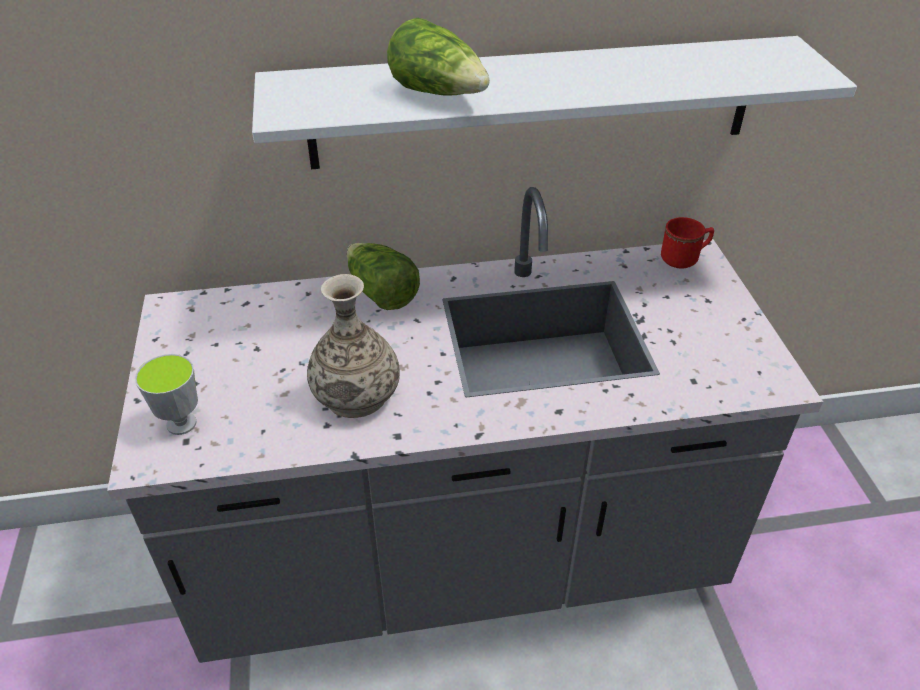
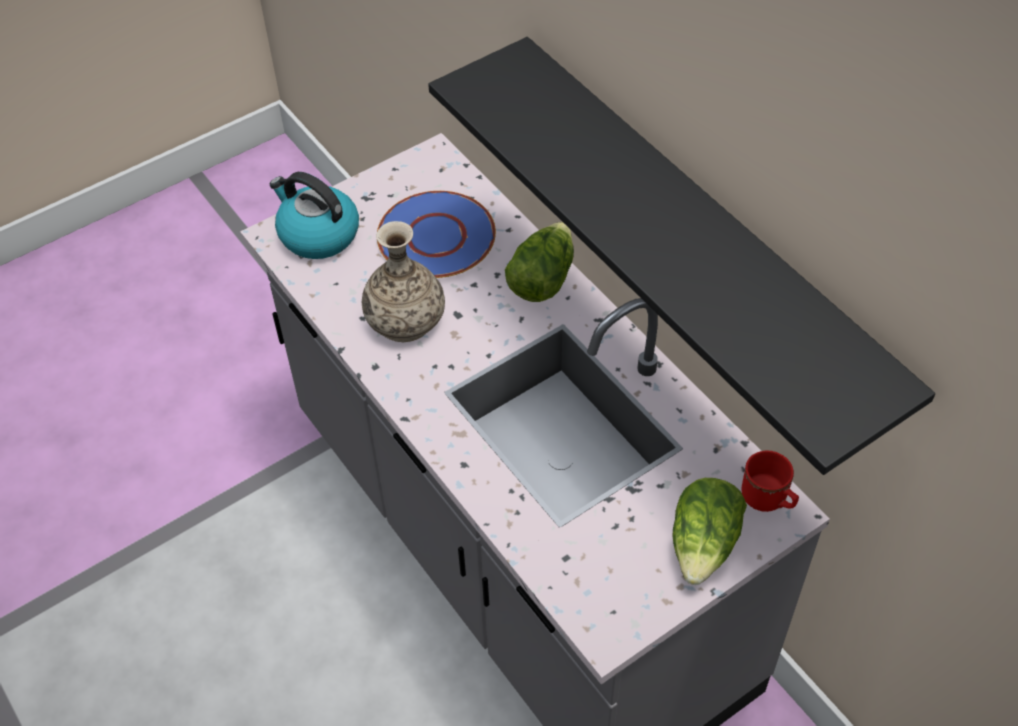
camera: 65 degrees right, 10 degrees up
cup [135,354,198,435] -> kettle [270,172,359,259]
white shelf [252,36,857,169] -> black shelf [428,37,935,475]
lettuce [387,18,490,96] -> lettuce moved to [673,478,747,585]
none -> blue plate [377,191,496,278]

